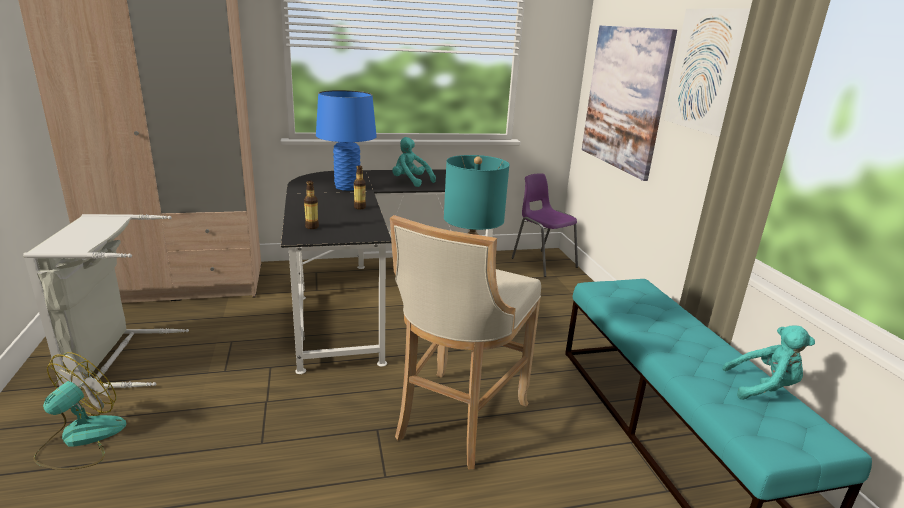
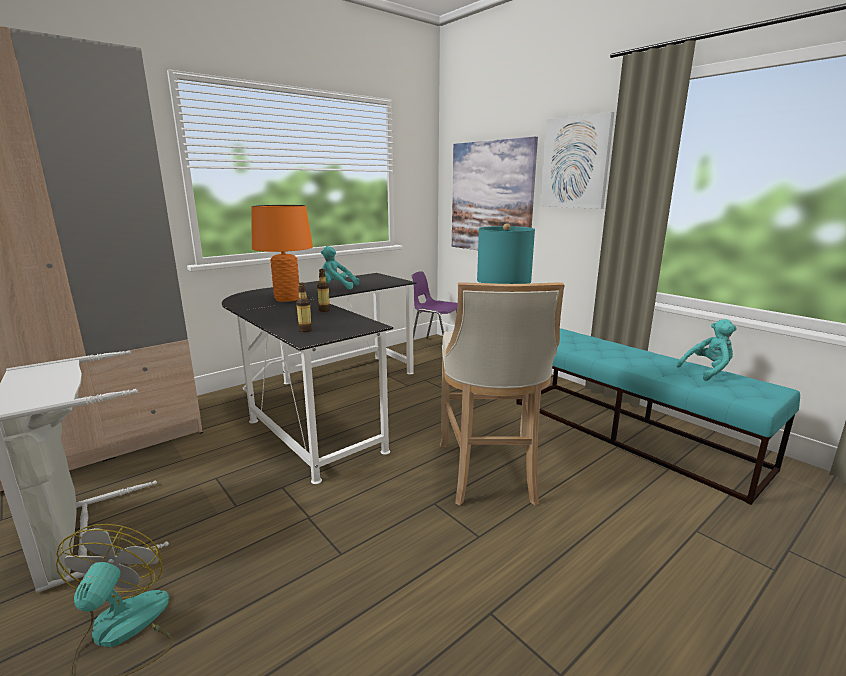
camera: 25 degrees left, 5 degrees down
blue table lamp [316,90,377,191] -> orange table lamp [251,205,313,302]

